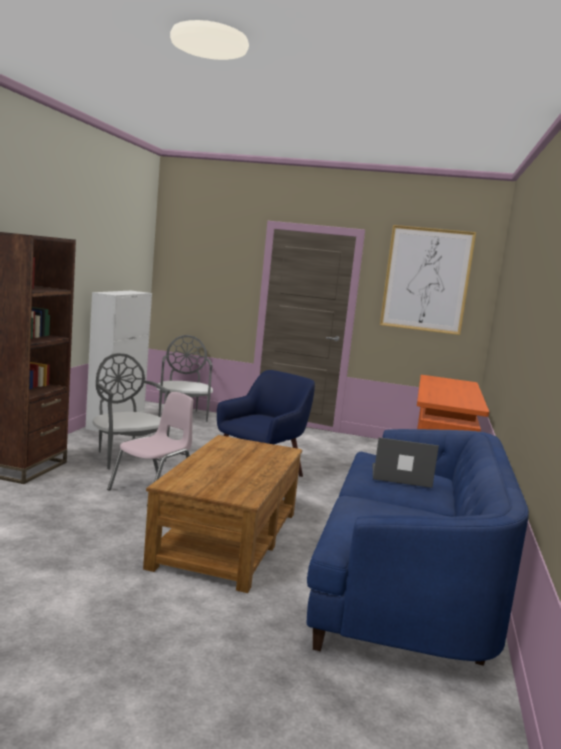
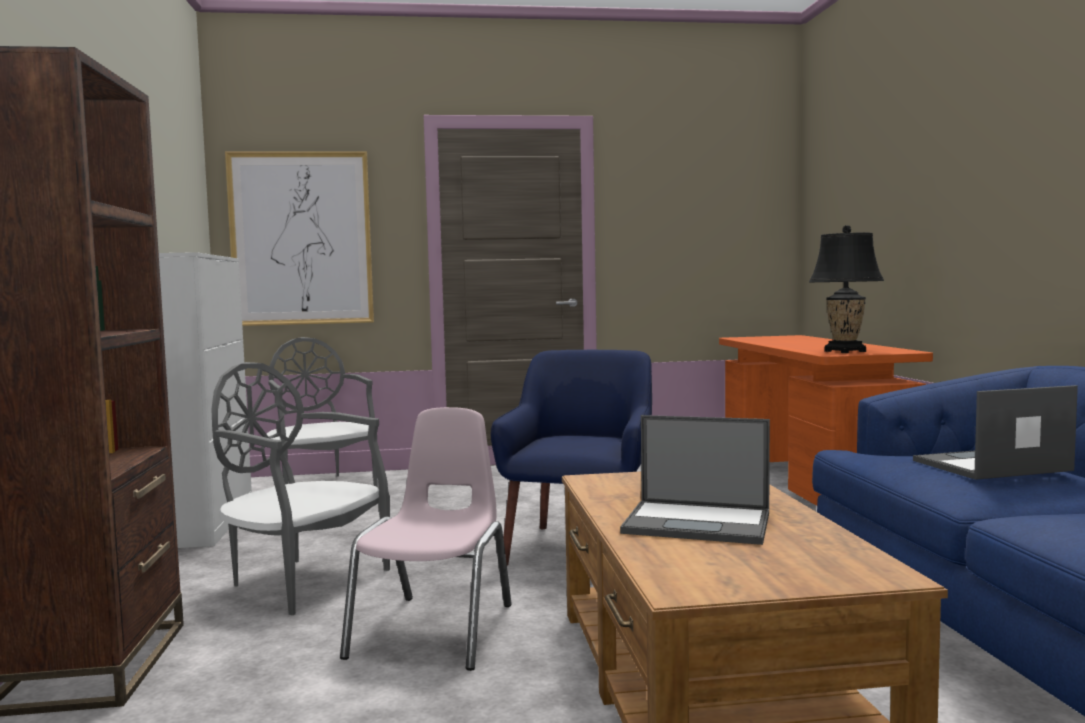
camera: 20 degrees left, 5 degrees down
picture [380,225,476,335] -> picture moved to [225,152,374,326]
none -> laptop [620,415,770,545]
none -> black table lamp [809,225,884,353]

